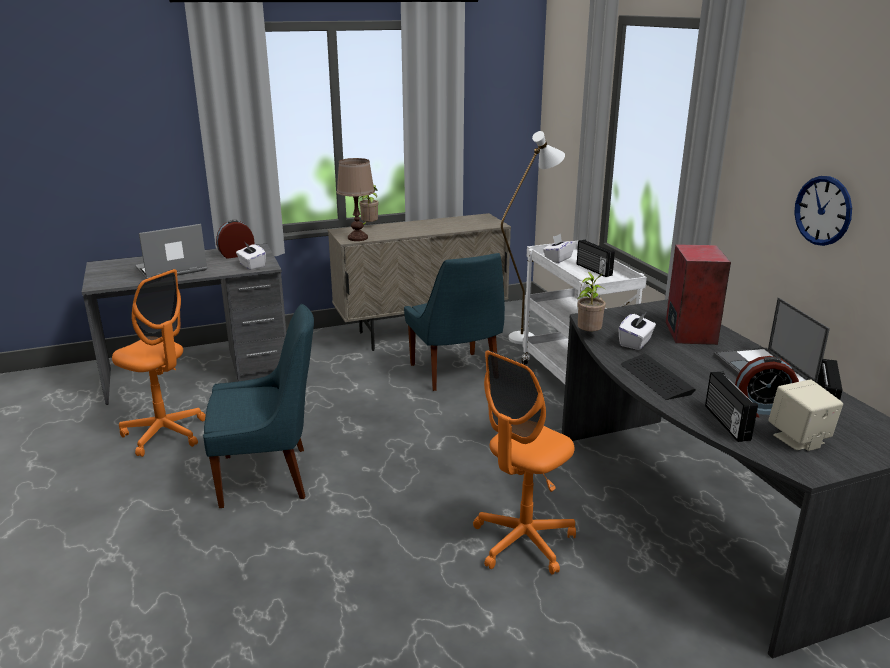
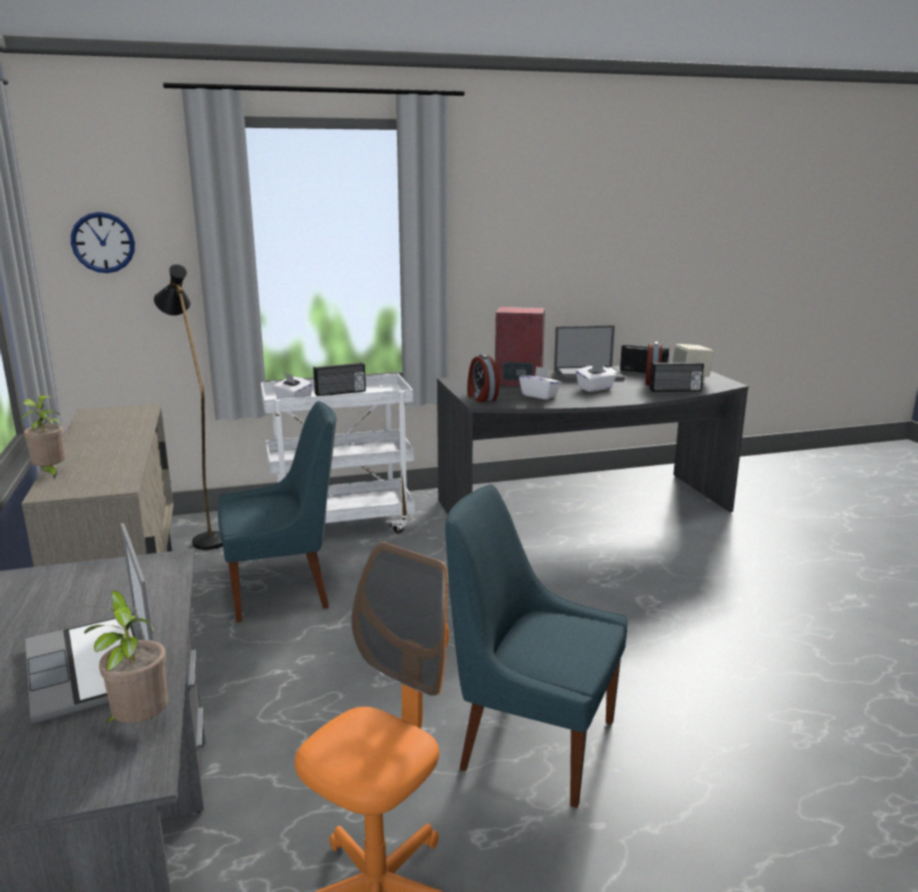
camera: 85 degrees left, 5 degrees down
blue chair [203,304,314,508] -> blue chair turned 60 degrees counterclockwise [445,485,628,808]
alarm clock [216,220,255,259] -> alarm clock moved to [467,354,499,402]
white tissue box [236,241,266,270] -> white tissue box moved to [576,362,616,392]
brown table lamp [337,158,375,241] -> none
orange office chair [473,350,576,574] -> none
white floor lamp [501,131,565,344] -> black floor lamp [154,264,223,550]
potted plant [577,272,606,331] -> potted plant moved to [80,591,168,724]
keyboard [621,354,696,400] -> none
wall clock [794,176,852,246] -> wall clock moved to [71,212,135,273]

